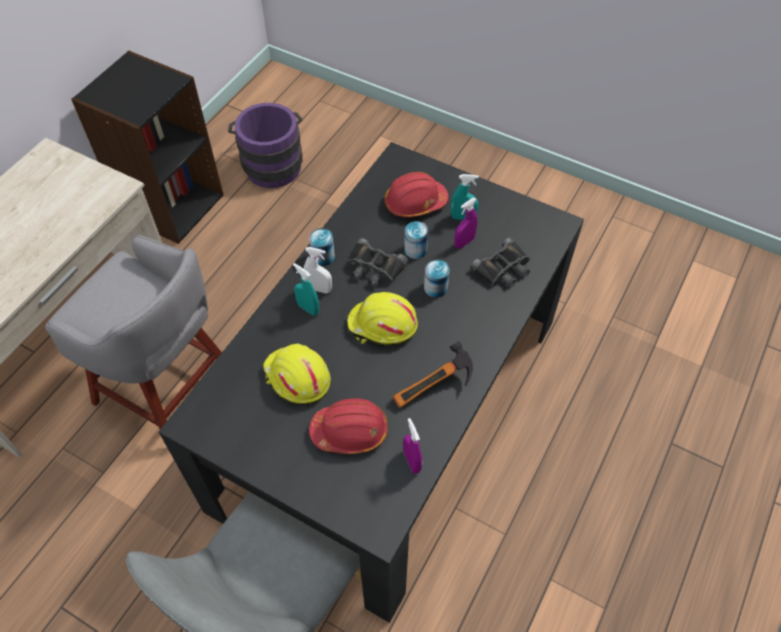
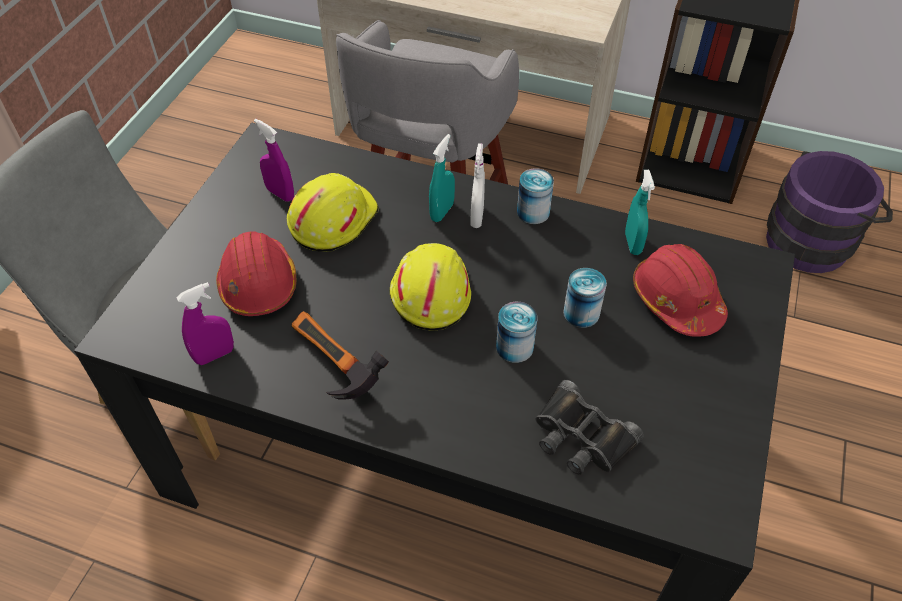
camera: 80 degrees right, 5 degrees down
black binoculars [347,238,408,287] -> none
turquoise spray bottle [451,174,479,220] -> turquoise spray bottle moved to [625,170,655,255]
purple spray bottle [454,198,477,249] -> purple spray bottle moved to [254,118,294,202]

